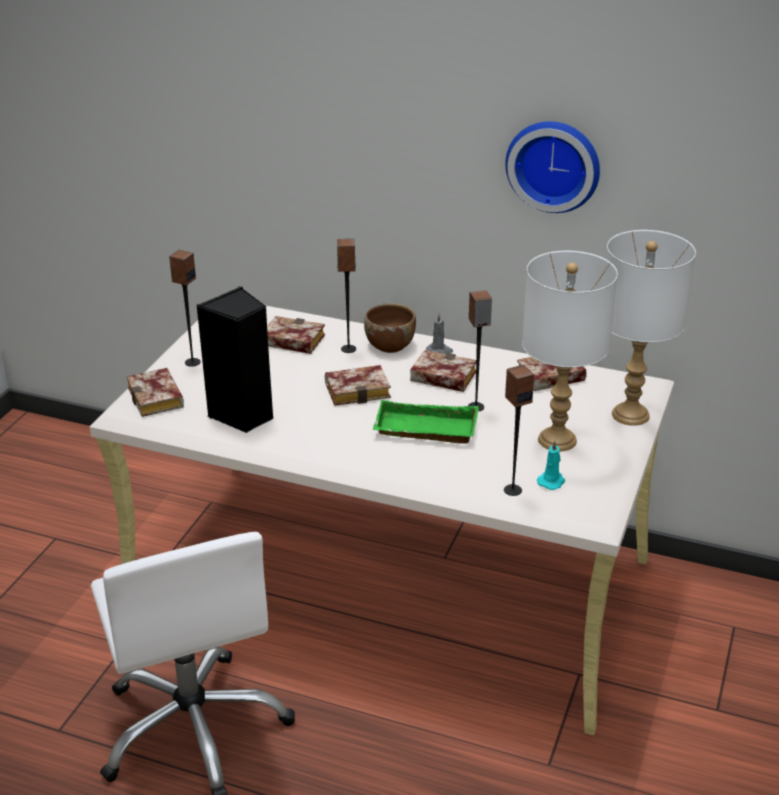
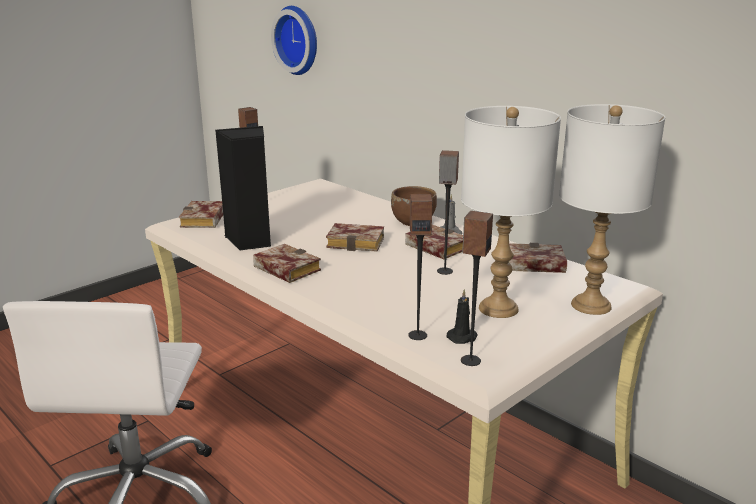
camera: 25 degrees right, 10 degrees down
book [267,316,325,354] -> book moved to [253,244,321,283]
speaker [337,239,356,353] -> speaker moved to [461,211,493,366]
green tray [372,400,479,444] -> none
wall clock [505,121,600,213] -> wall clock moved to [271,6,317,75]
turquoise candle [537,440,565,490] -> black candle [446,289,478,344]

